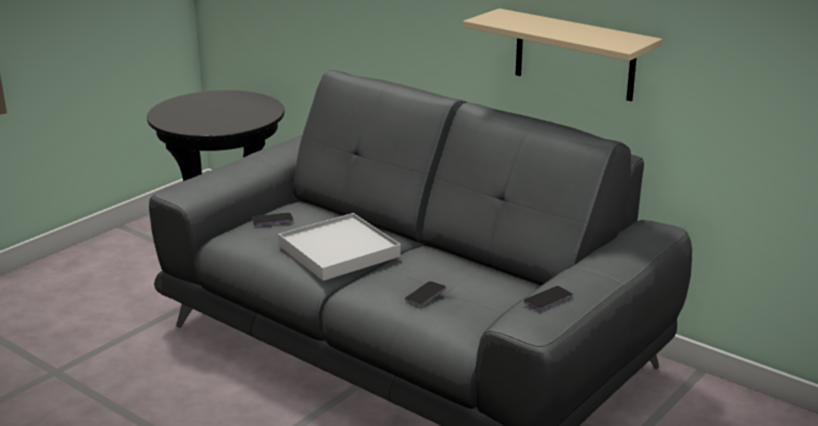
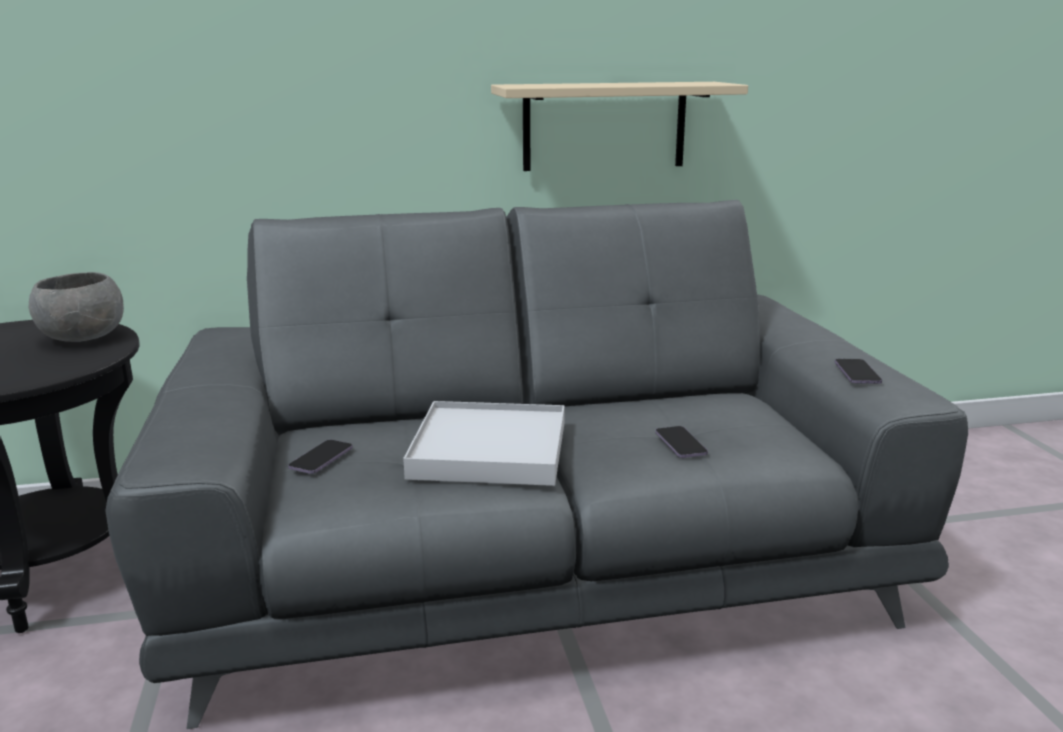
camera: 50 degrees left, 5 degrees down
none -> grey bowl [29,272,124,342]

